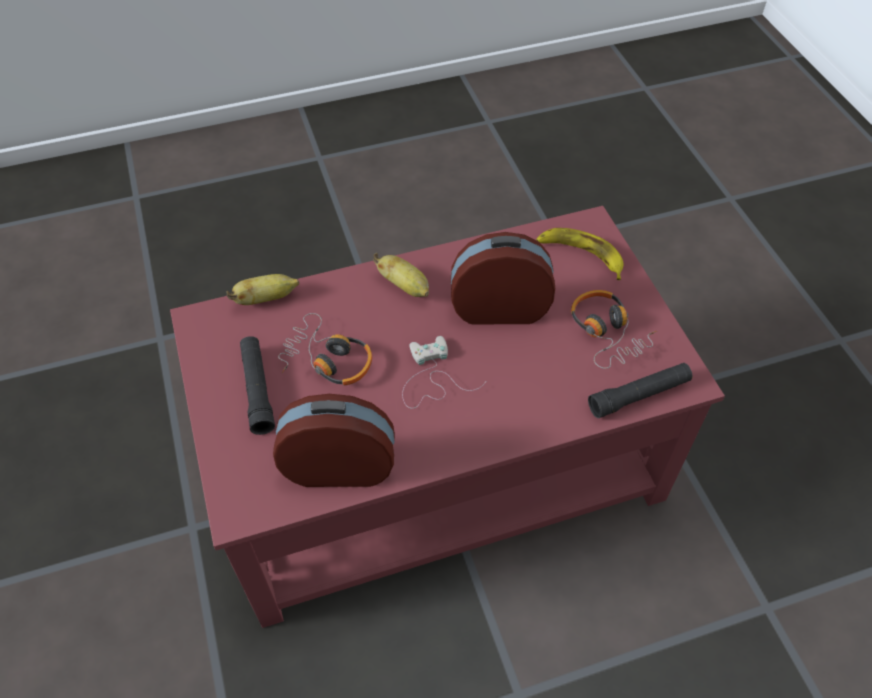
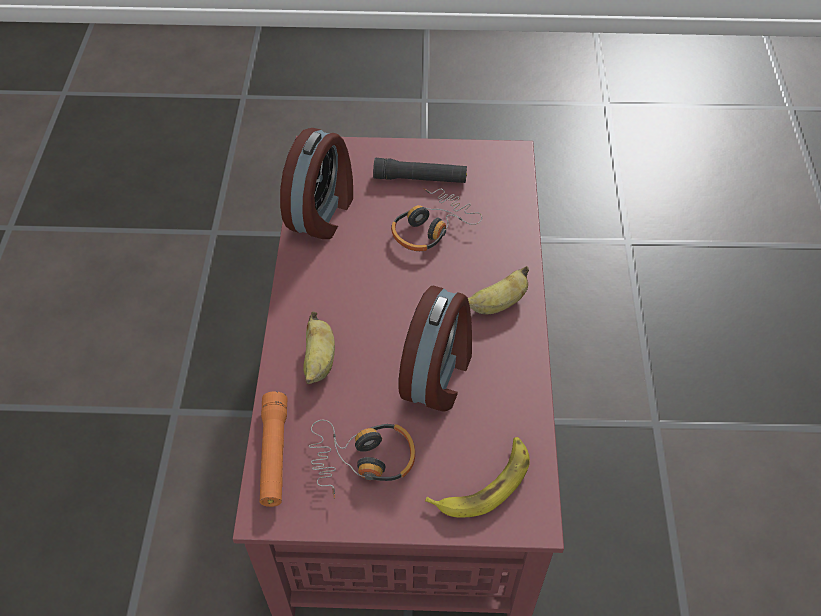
camera: 110 degrees right, 0 degrees up
banana [226,274,299,305] -> banana moved to [303,312,335,384]
white game controller [402,336,486,409] -> none
black flashlight [588,363,692,418] -> orange flashlight [260,392,288,507]

